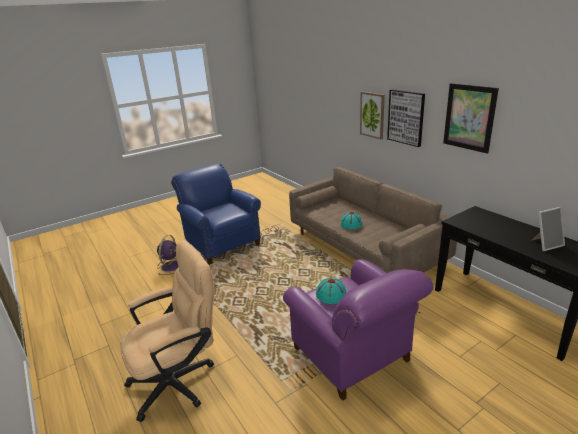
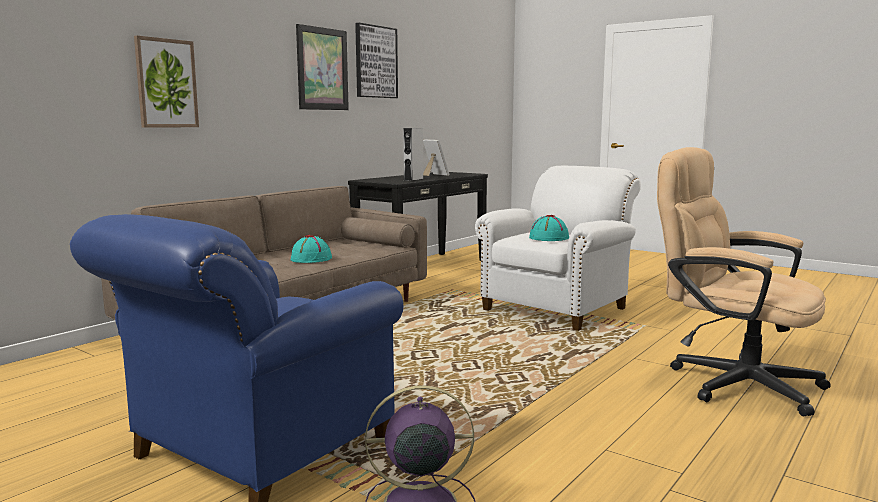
camera: 110 degrees left, 15 degrees down
purple armchair [283,259,433,401] -> white armchair [475,166,641,331]
picture [387,89,425,147] -> picture moved to [355,23,398,98]
none -> grey speaker [403,128,423,181]

